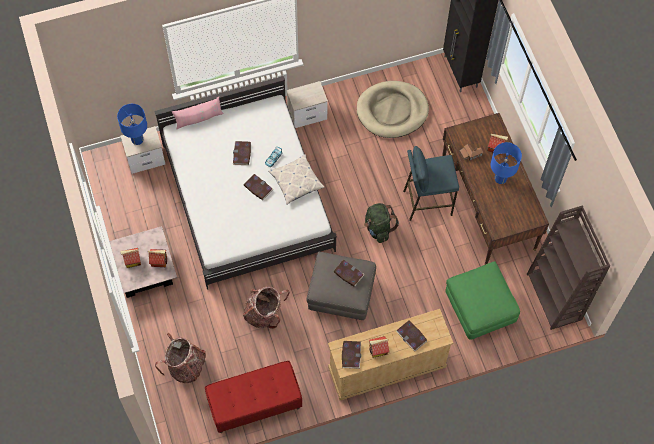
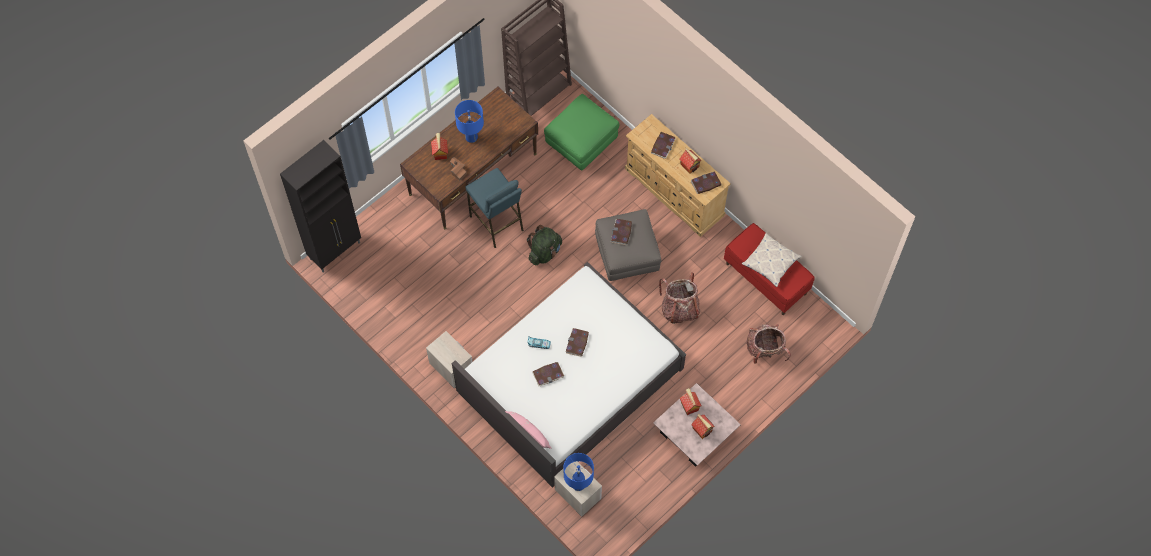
camera: 115 degrees left, 0 degrees up
pillow [268,154,325,205] -> pillow moved to [742,233,802,287]
beige dog bed [357,81,429,138] -> none

